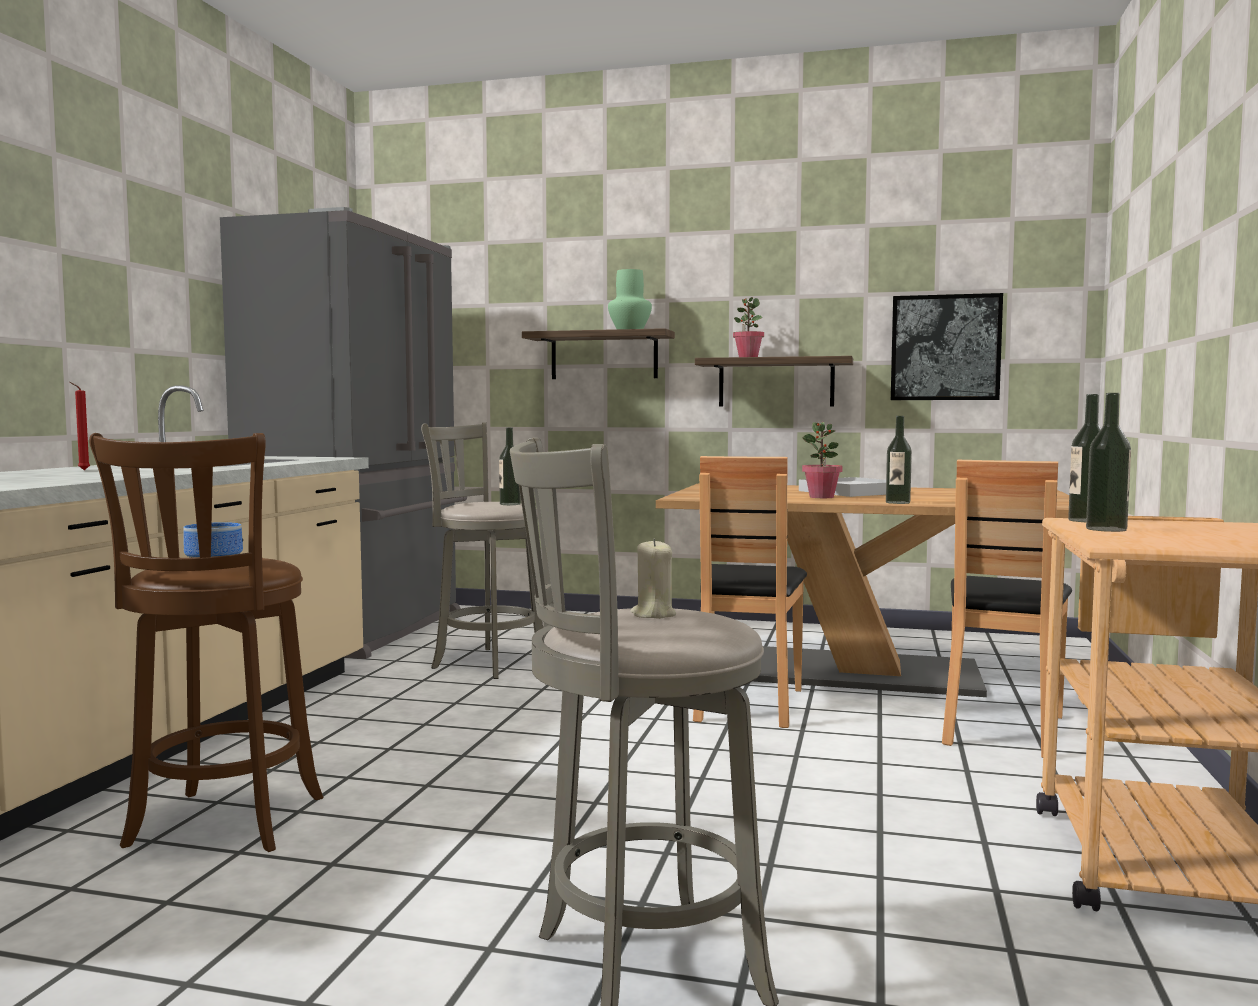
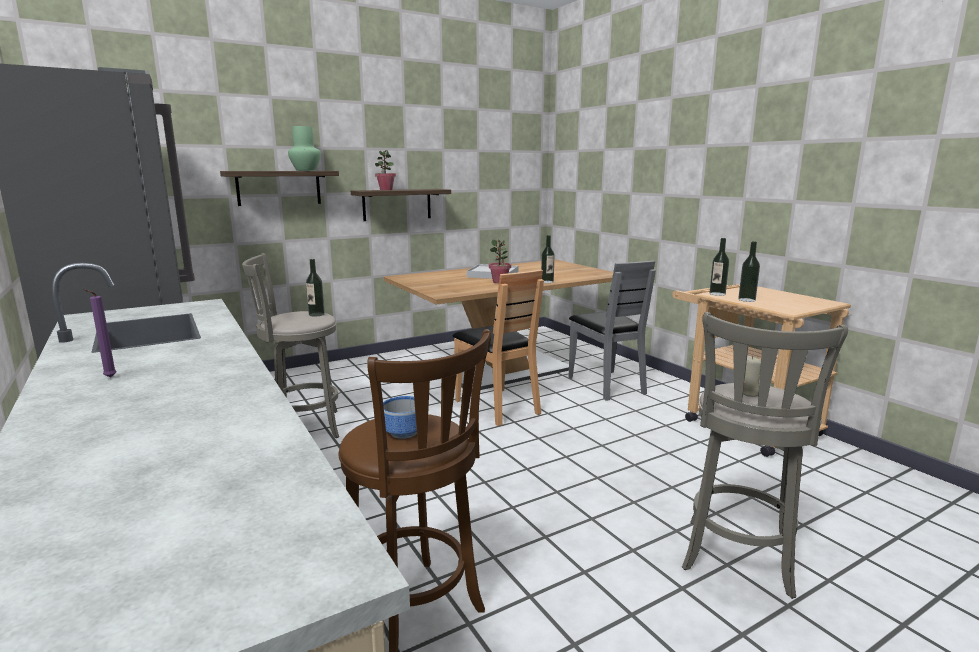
camera: 45 degrees left, 10 degrees up
red candle [69,382,90,470] -> purple candle [84,289,116,378]
picture [891,293,1003,400] -> none
brown chair [942,460,1072,758] -> grey chair [568,261,656,401]

